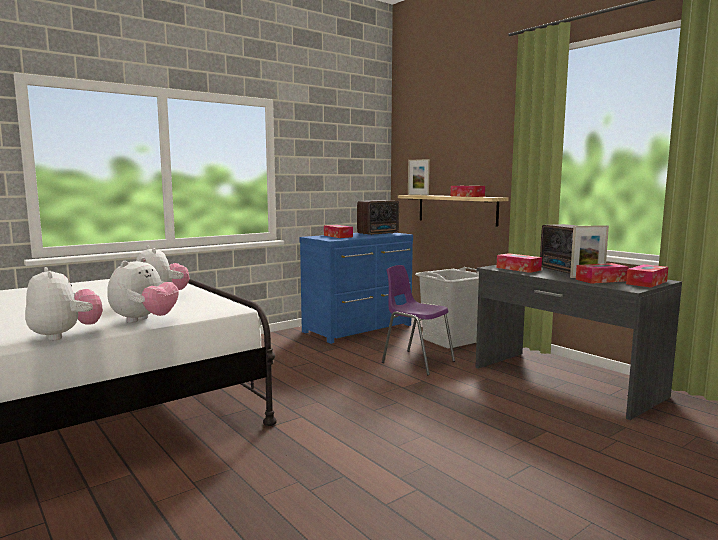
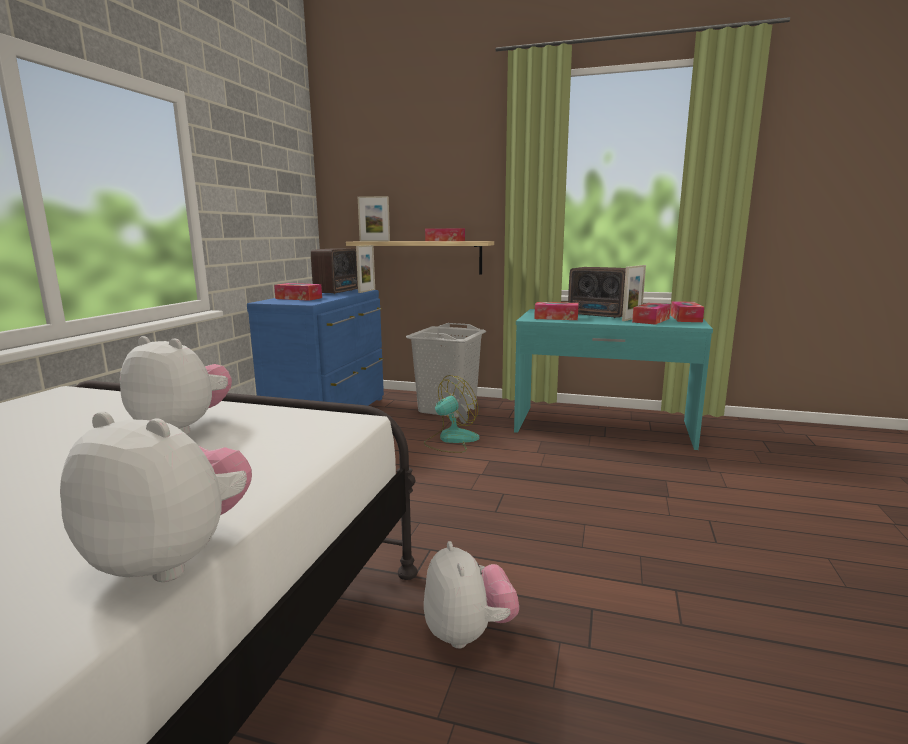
camera: 35 degrees left, 5 degrees up
plush toy [107,257,179,323] -> plush toy moved to [424,541,519,649]
purple chair [382,265,455,375] -> fan [424,375,480,453]
grey desk [476,265,682,420] -> turquoise desk [514,309,713,450]
none -> picture frame [356,245,375,293]

